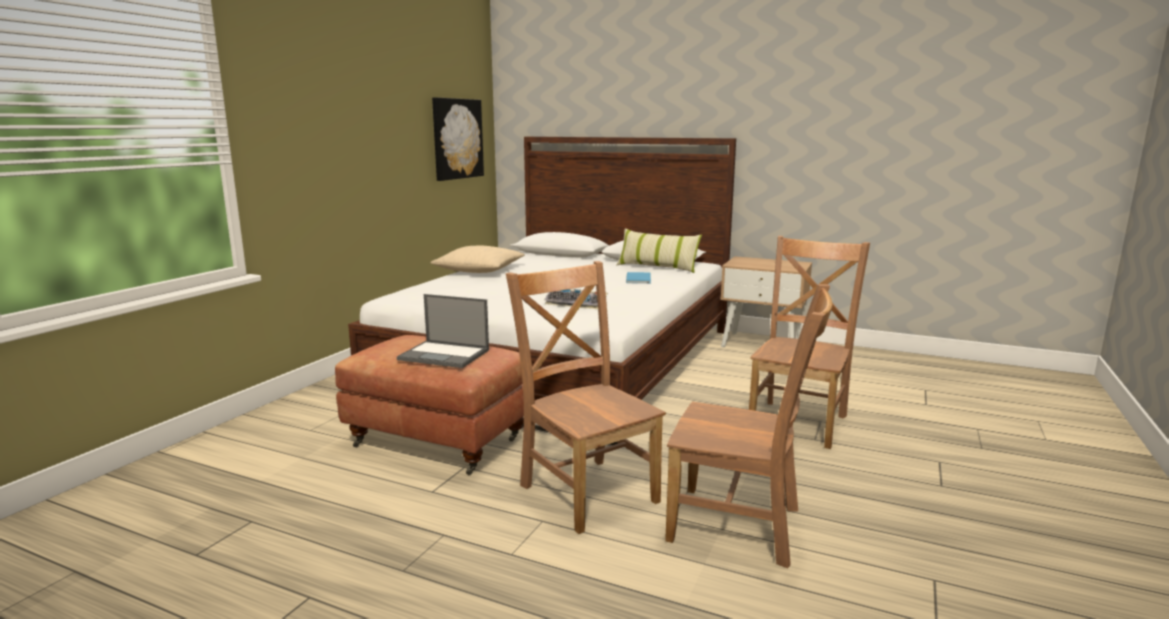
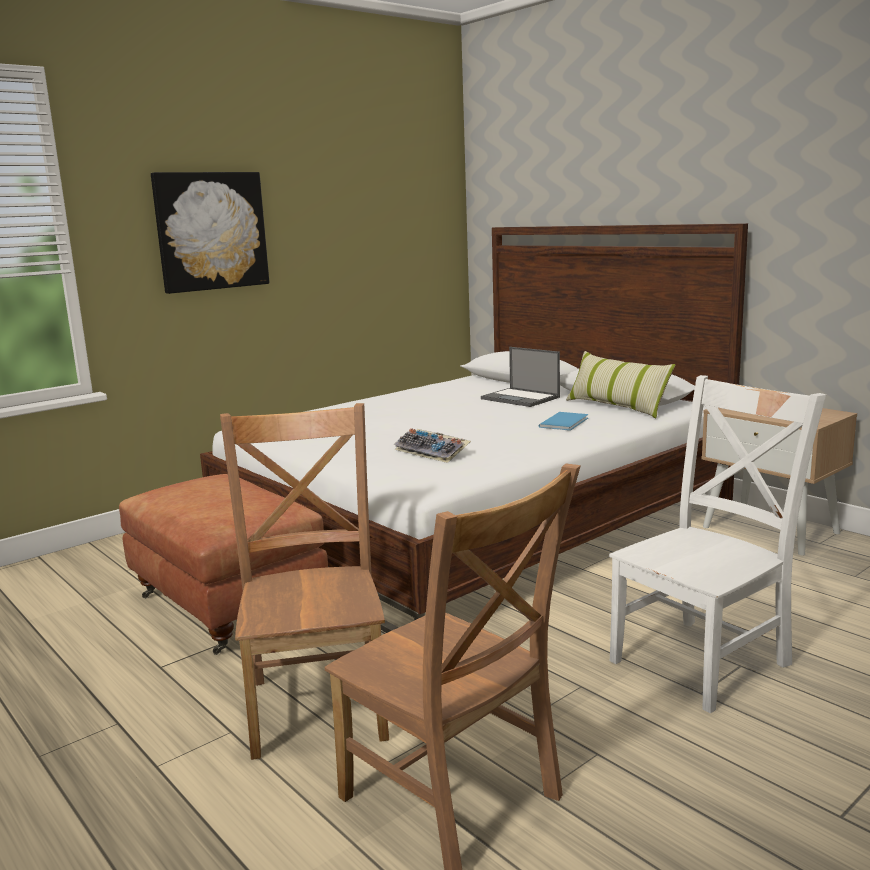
camera: 25 degrees right, 0 degrees up
laptop [397,294,489,368] -> laptop moved to [481,347,560,407]
beige pillow [430,246,525,273] -> none
picture [432,97,484,181] -> picture moved to [151,172,269,294]
brown chair [749,236,870,449] -> white chair [609,375,826,713]

